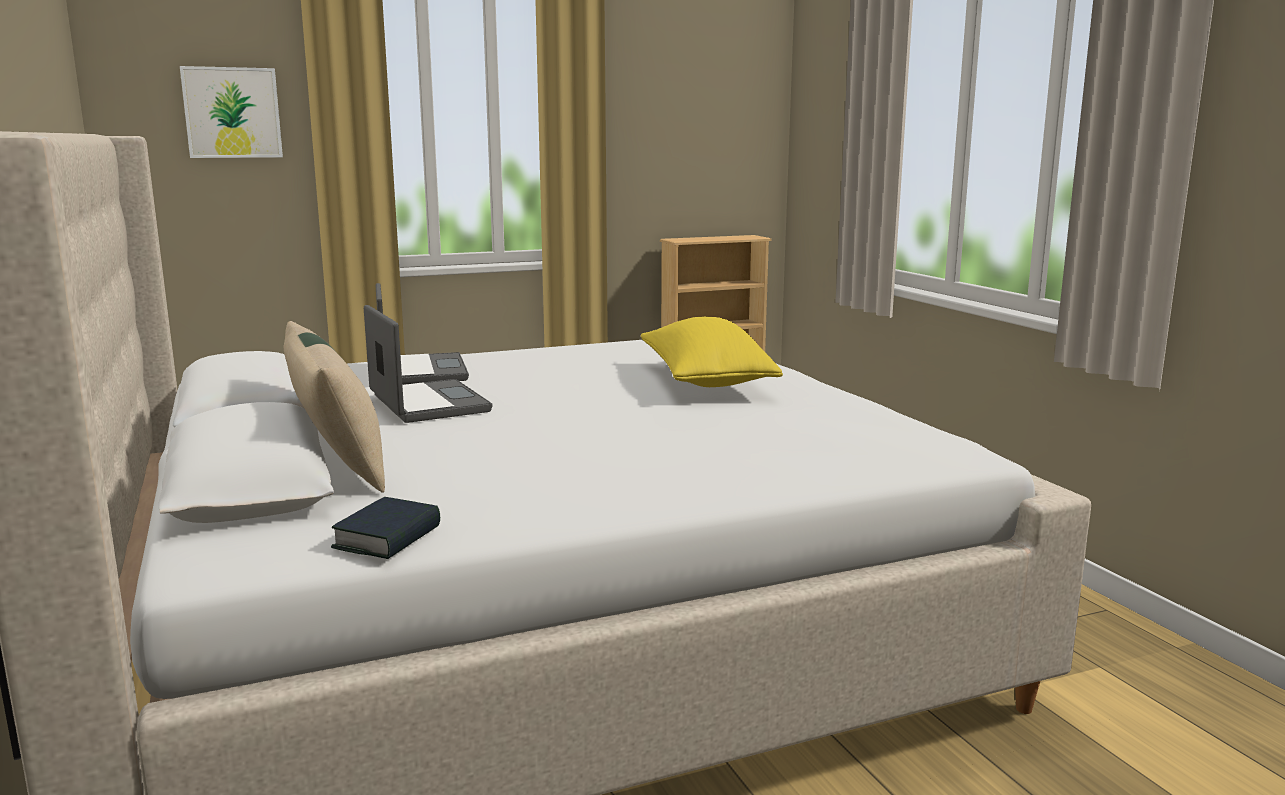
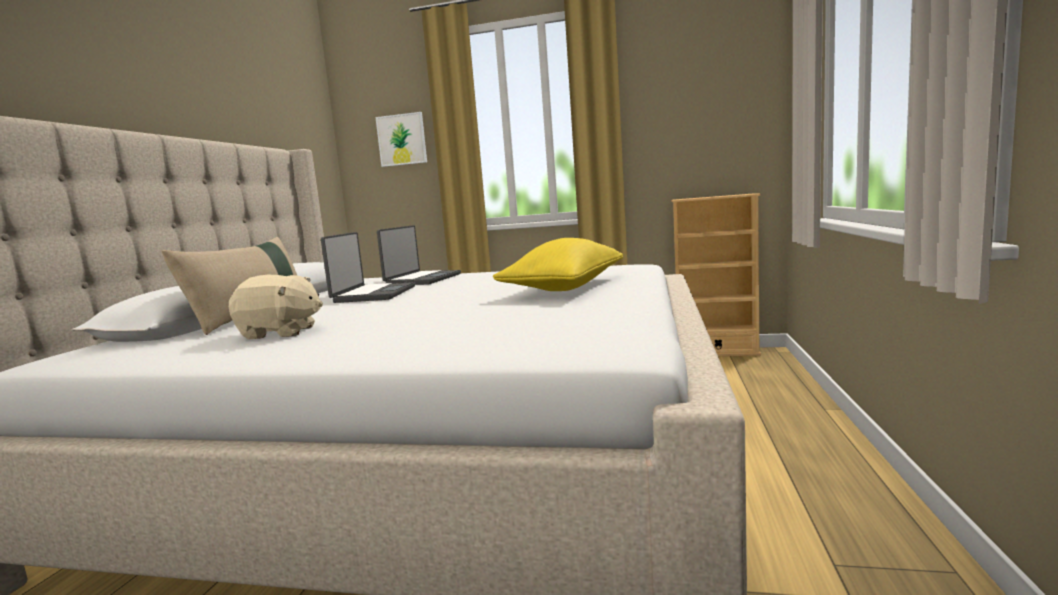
camera: 35 degrees right, 5 degrees down
book [331,497,440,559] -> none
none -> beige plush toy [229,275,323,340]

